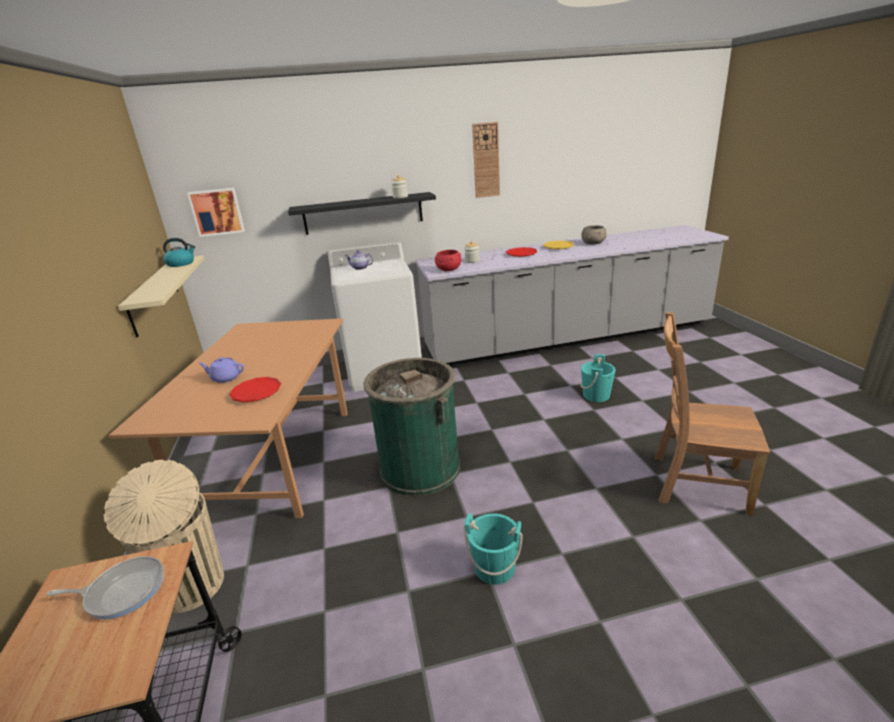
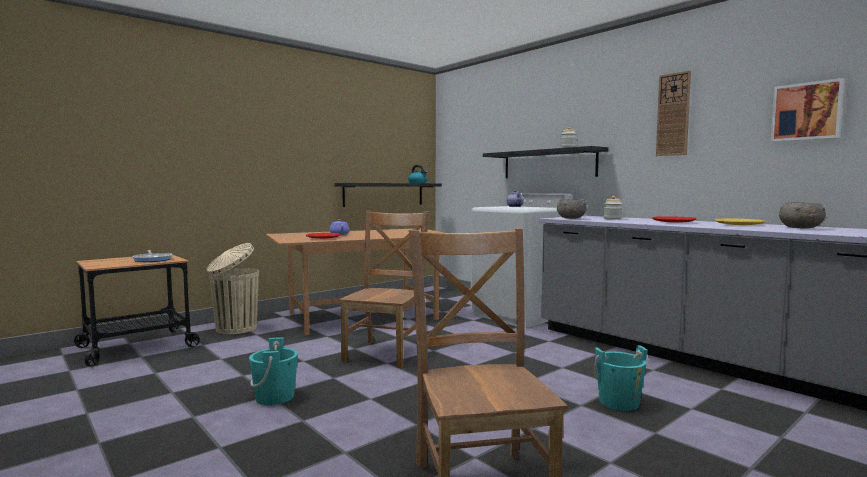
camera: 60 degrees right, 20 degrees down
beige shelf [118,256,204,337] -> black shelf [334,183,442,207]
picture [187,188,245,237] -> picture moved to [771,78,845,142]
green trash can [363,358,460,496] -> brown chair [339,211,429,368]
red bowl [435,250,461,271] -> grey bowl [557,199,587,219]

